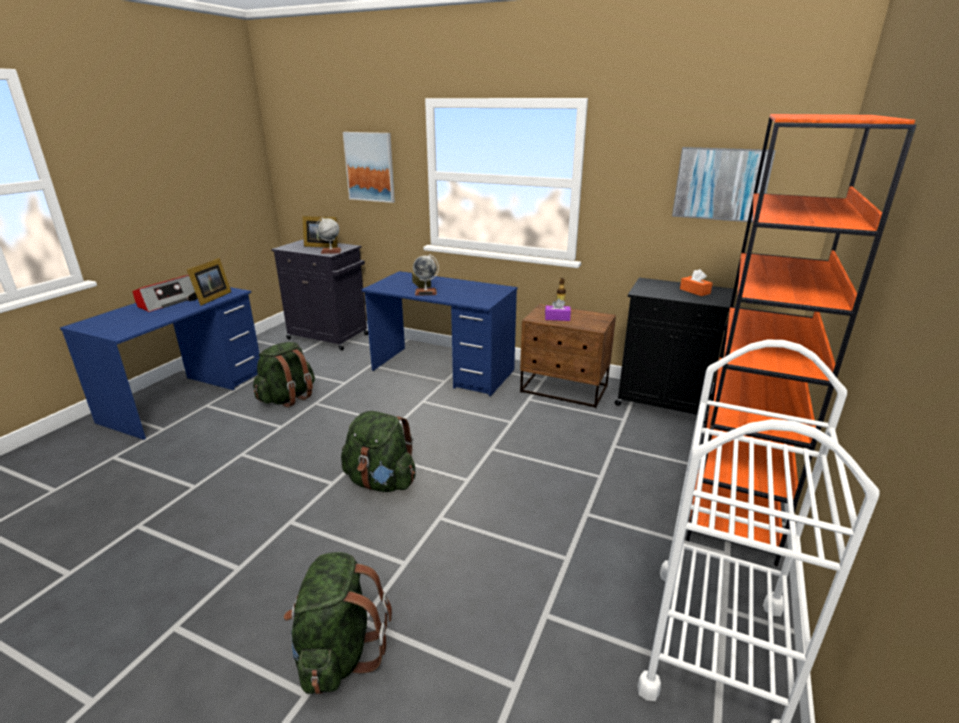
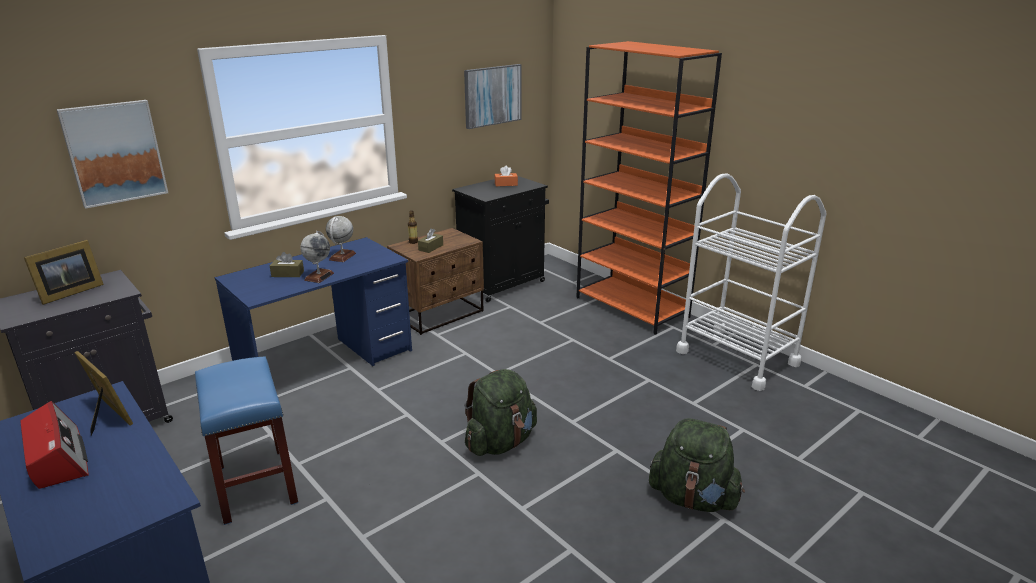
camera: 65 degrees left, 0 degrees up
green backpack [253,342,315,407] -> blue stool [195,356,298,525]
globe [316,217,341,254] -> globe moved to [326,216,356,262]
purple tissue box [545,298,571,321] -> brown tissue box [418,228,443,253]

